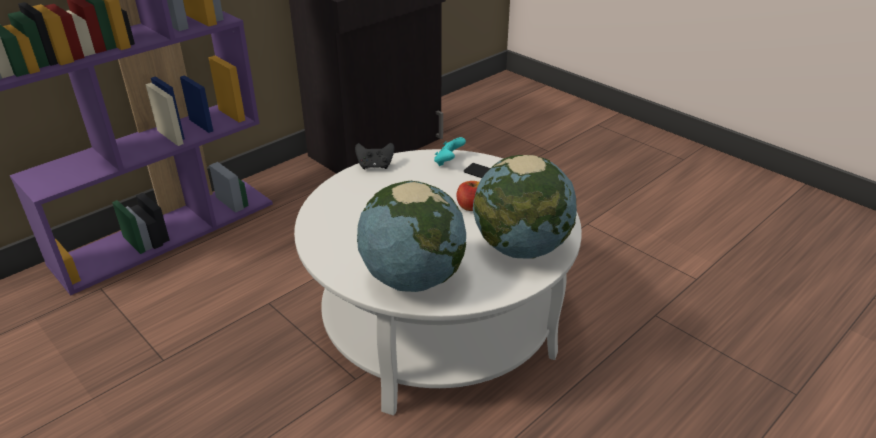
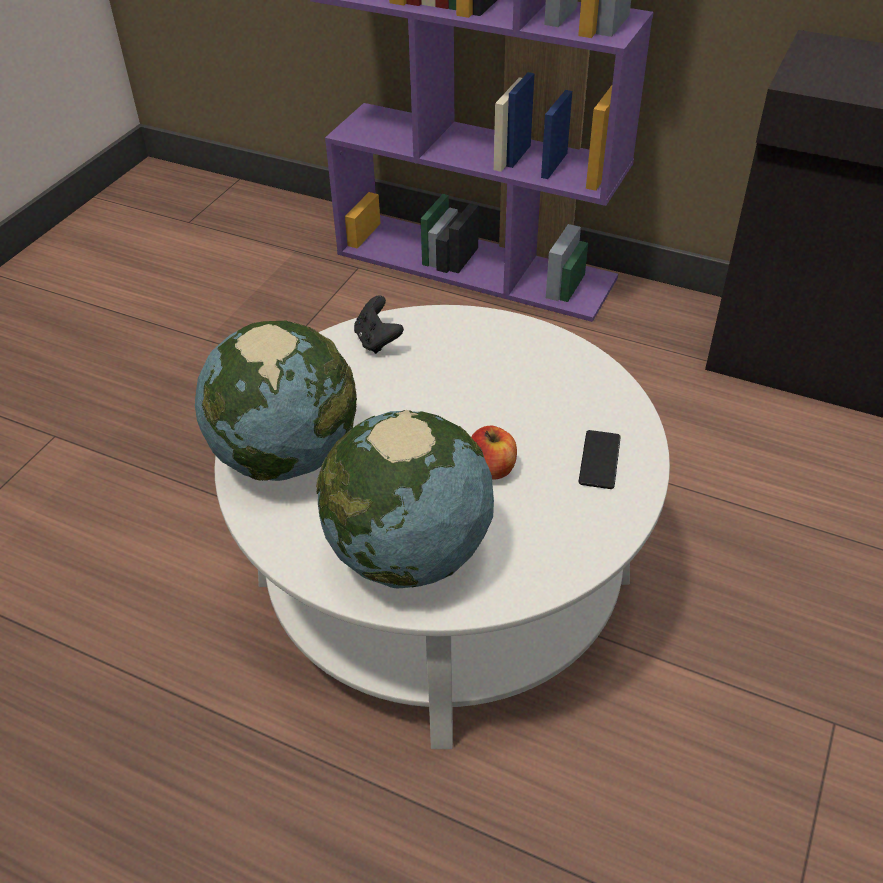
camera: 70 degrees right, 10 degrees up
black game controller [355,143,394,169] -> black game controller moved to [354,295,404,354]
turquoise game controller [434,137,466,166] -> none

